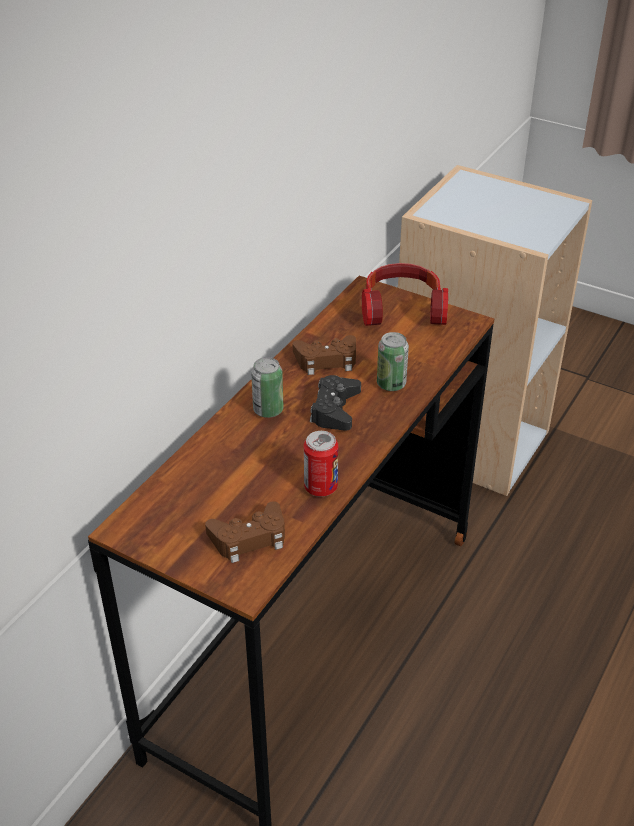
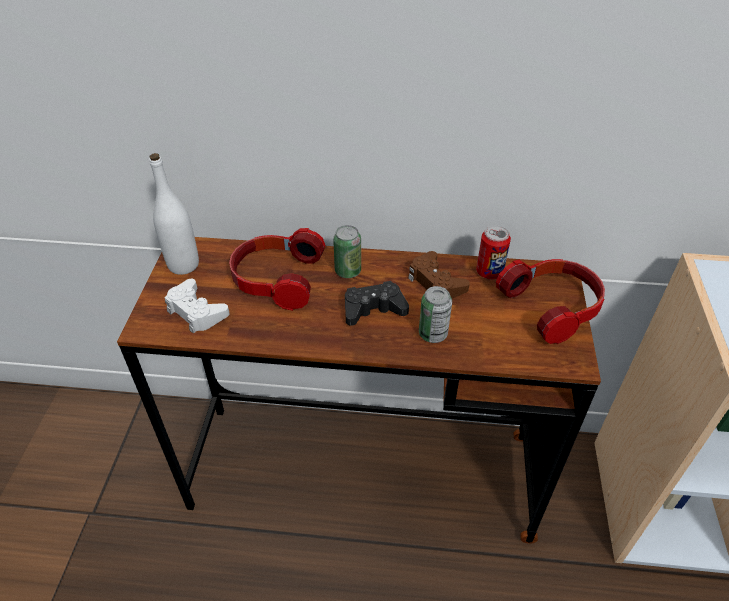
camera: 65 degrees right, 5 degrees up
brown game controller [205,501,285,563] -> white game controller [164,279,229,333]
can [304,431,338,497] -> can moved to [476,225,511,279]
none -> white bottle [149,153,199,275]
none -> headphones [229,228,325,311]

